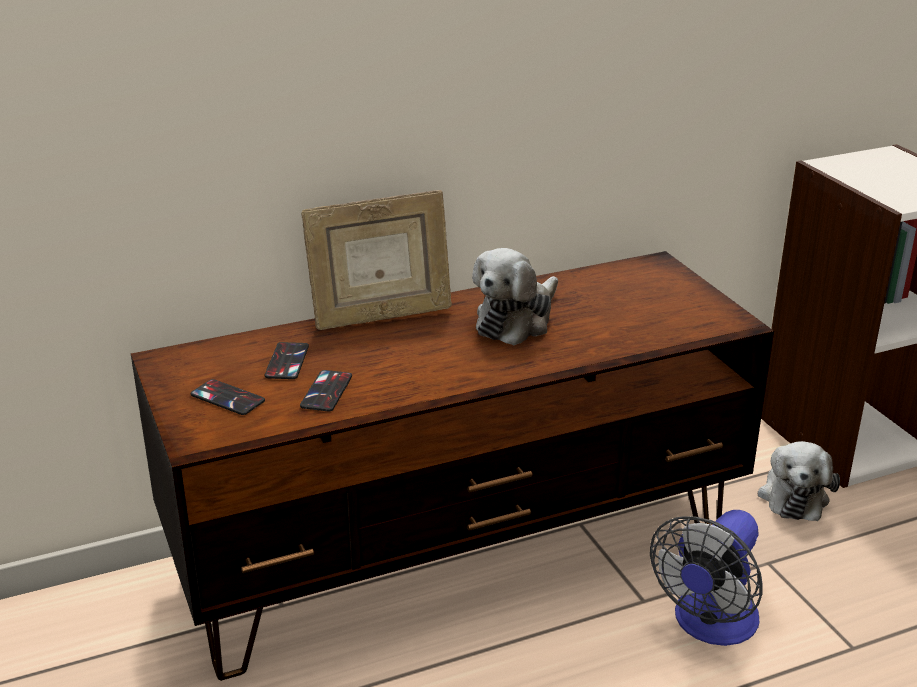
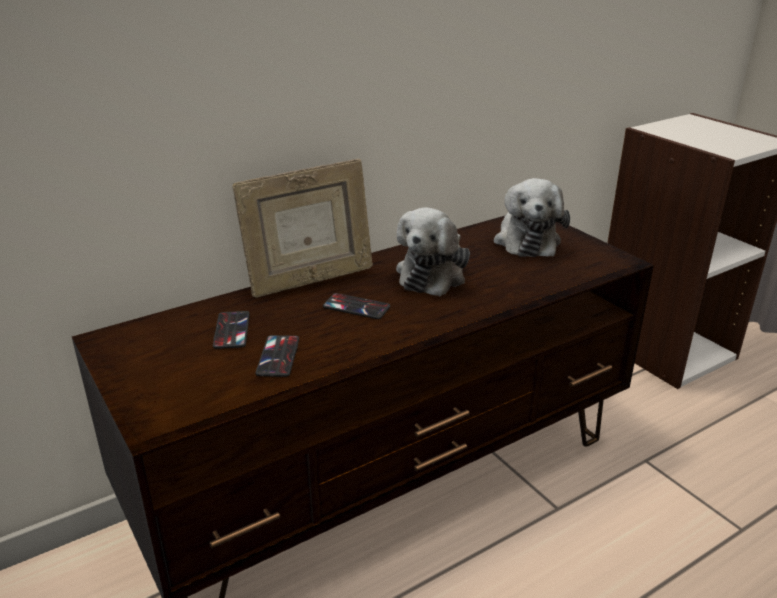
camera: 10 degrees left, 0 degrees up
phone [191,379,265,415] -> phone moved to [323,293,390,319]
fan [650,510,763,646] -> none
plush toy [758,441,840,521] -> plush toy moved to [494,178,570,257]

